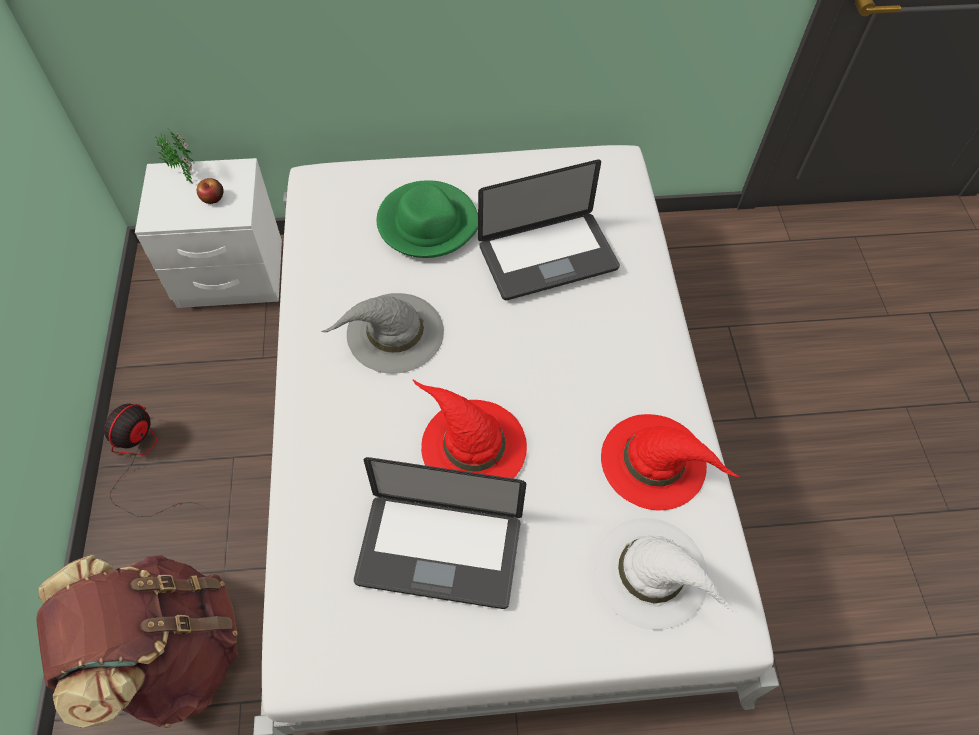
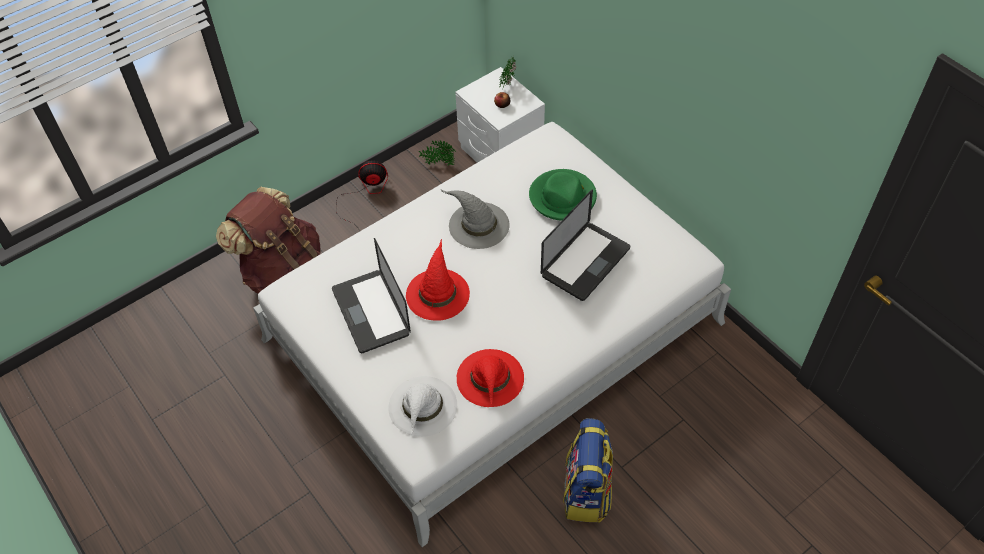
camera: 60 degrees right, 5 degrees down
laptop [478,159,620,300] -> laptop turned 90 degrees counterclockwise [541,190,630,301]
none -> potted plant [419,140,456,166]
none -> backpack [563,418,613,523]

